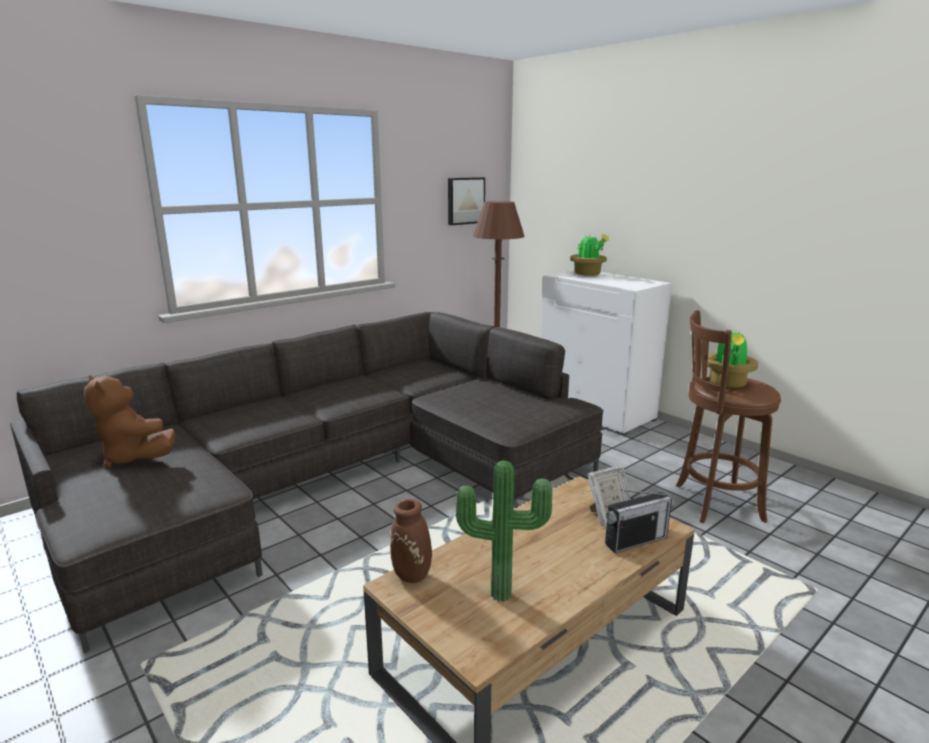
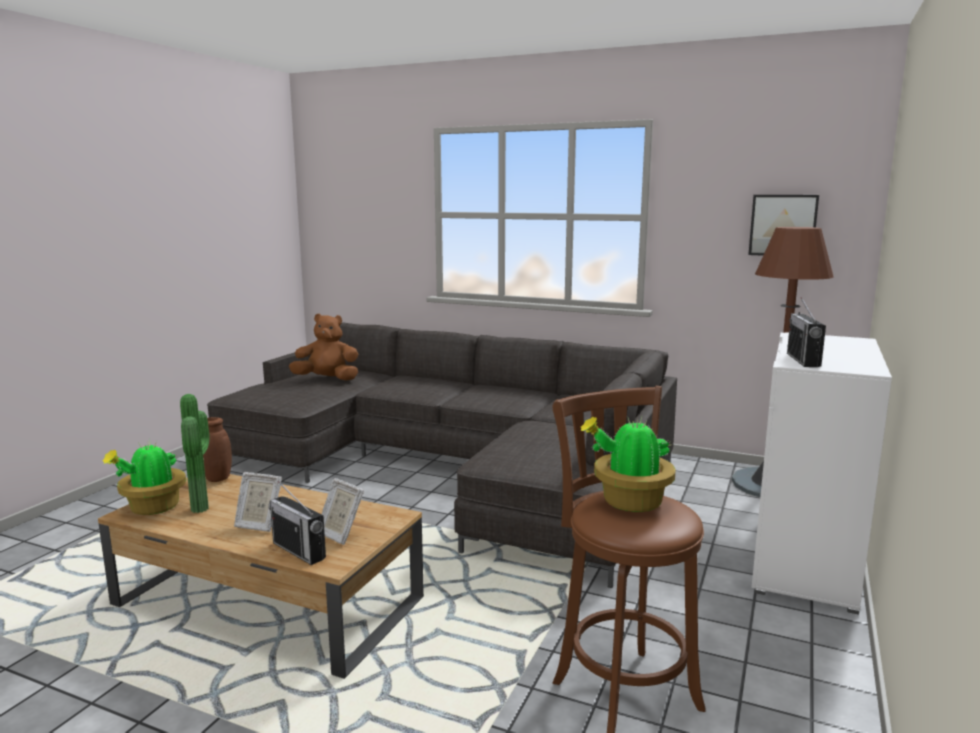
camera: 65 degrees right, 5 degrees down
brown plush toy [84,375,175,468] -> brown plush toy turned 75 degrees clockwise [289,314,358,381]
potted plant [570,232,609,276] -> potted plant moved to [103,440,186,515]
none -> picture frame [234,472,282,532]
none -> radio [787,297,826,367]

